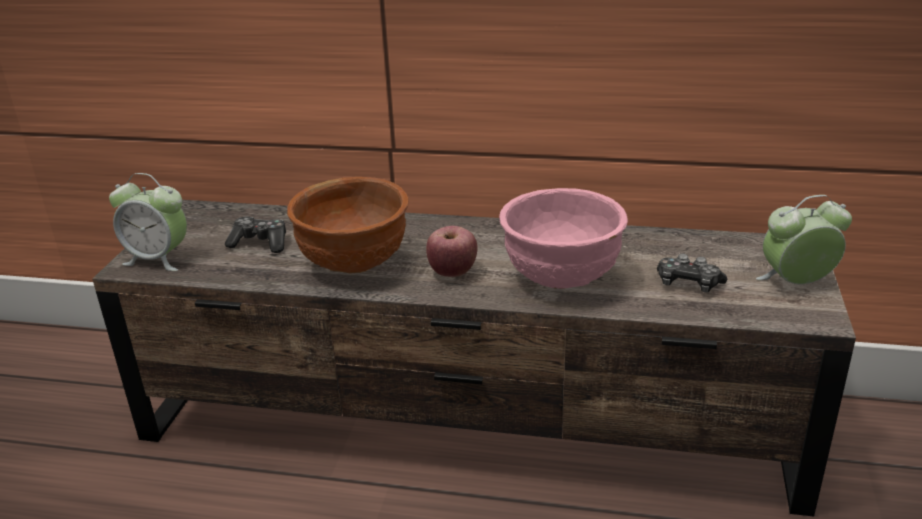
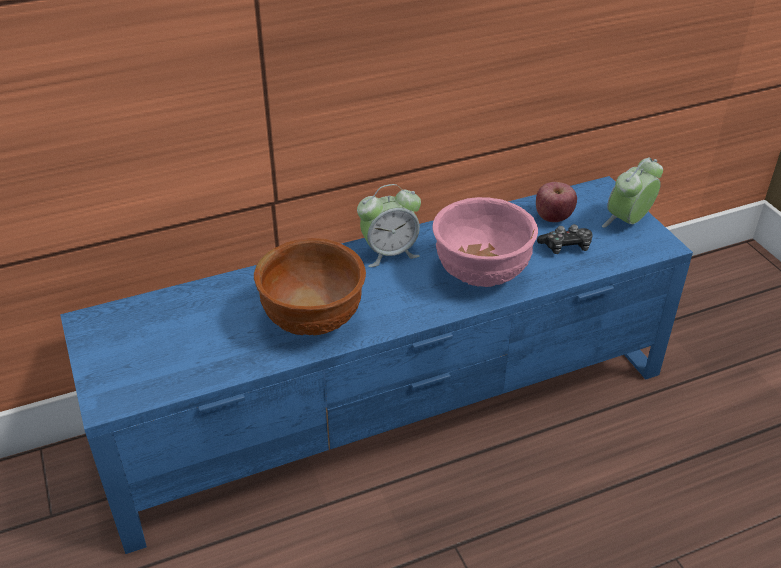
camera: 35 degrees left, 10 degrees up
brown tv stand [92,200,856,517] -> blue tv stand [60,176,693,554]
alarm clock [109,173,187,271] -> alarm clock moved to [357,184,421,267]
game controller [225,217,286,253] -> none
apple [426,226,478,277] -> apple moved to [536,182,577,222]

